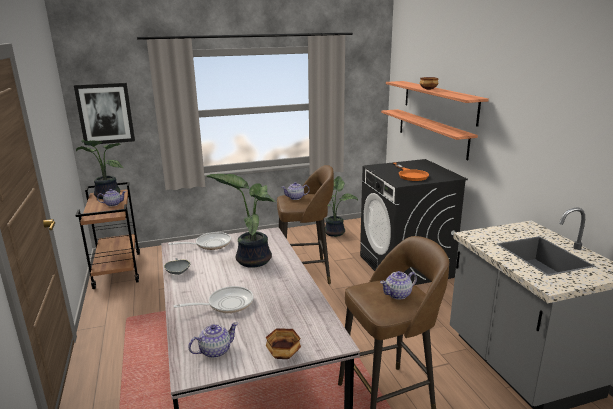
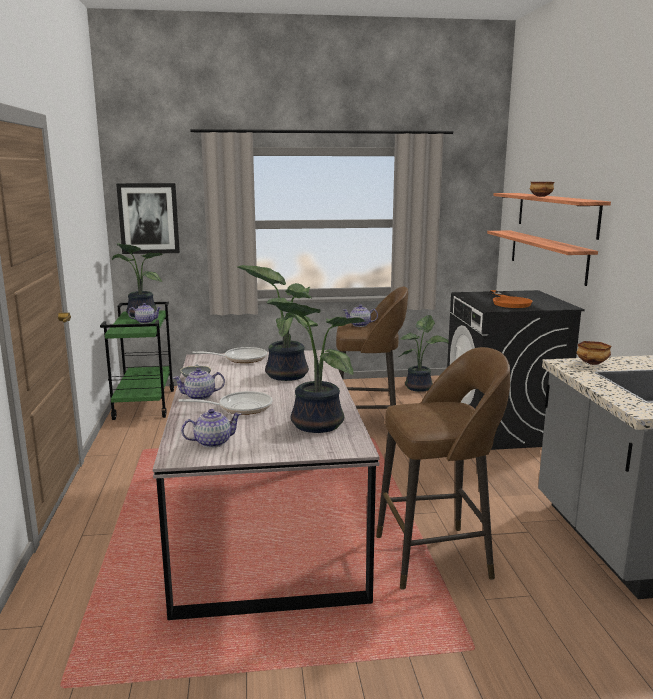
camera: 10 degrees right, 5 degrees down
brown cart [76,182,140,289] -> green cart [100,302,174,420]
bowl [266,328,301,359] -> bowl moved to [576,341,611,365]
teapot [380,271,417,299] -> teapot moved to [173,368,225,400]
none -> potted plant [266,298,367,433]

